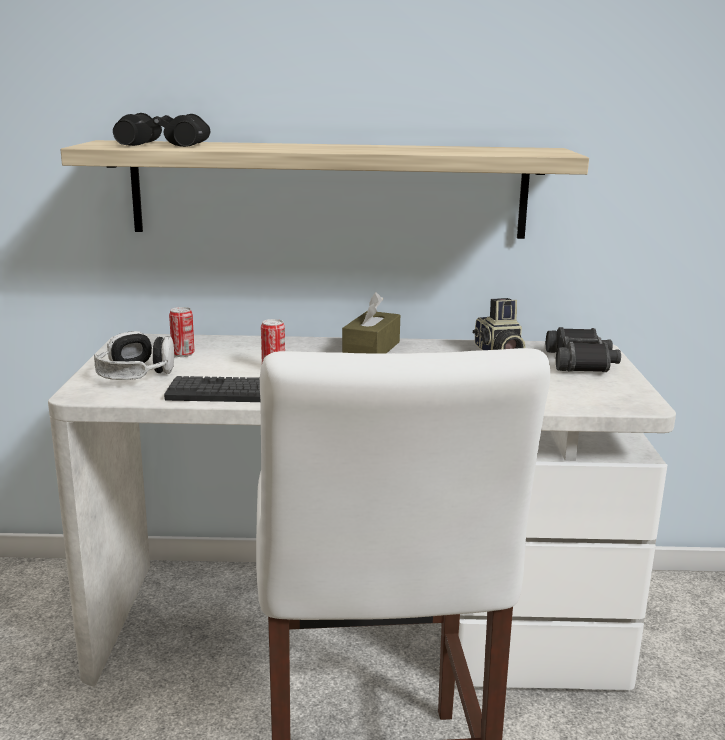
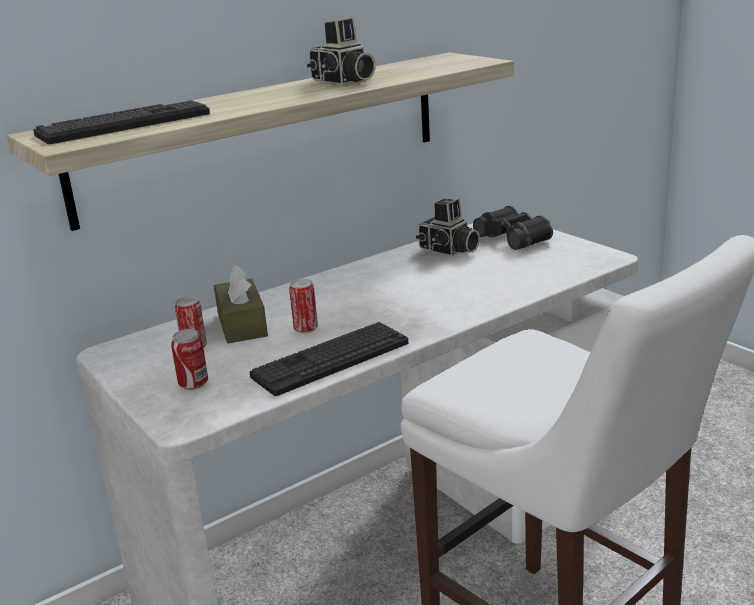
camera: 35 degrees left, 5 degrees up
headphones [94,331,174,380] -> can [171,329,208,390]
black binoculars [113,113,211,147] -> keyboard [33,100,210,144]
brown tissue box [342,292,400,353] -> brown tissue box moved to [214,265,268,344]
none -> camera [307,18,376,85]

